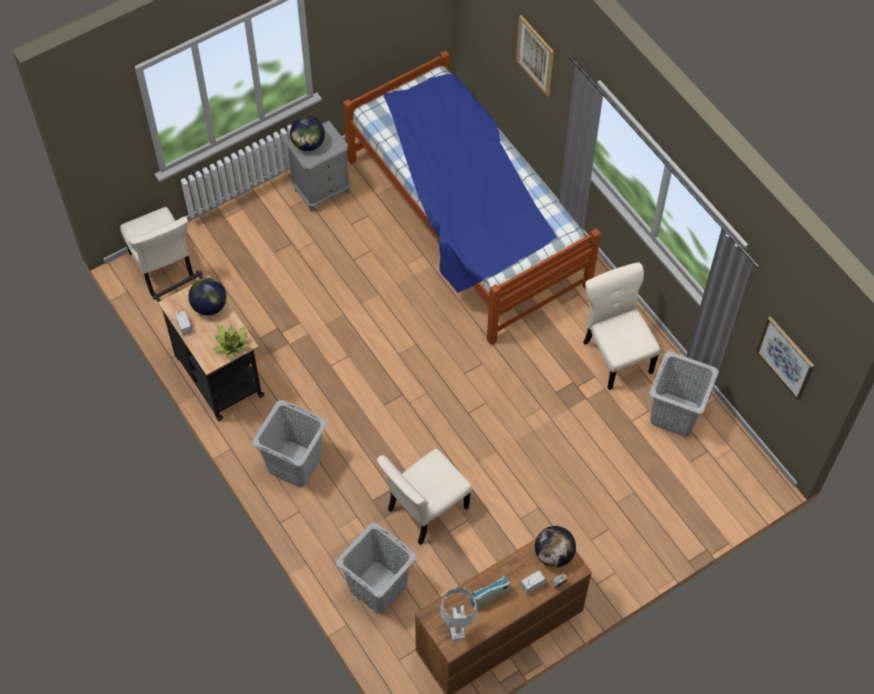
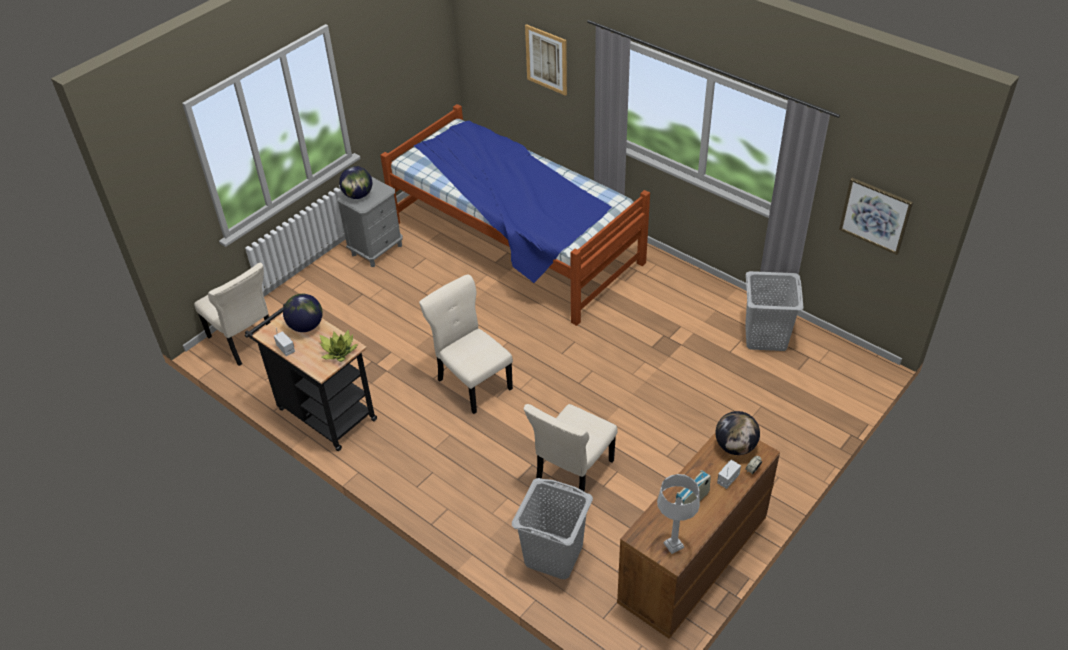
camera: 15 degrees left, 15 degrees down
grey laundry basket [252,400,327,487] -> none
beige chair [583,262,660,390] -> beige chair moved to [419,275,513,414]

